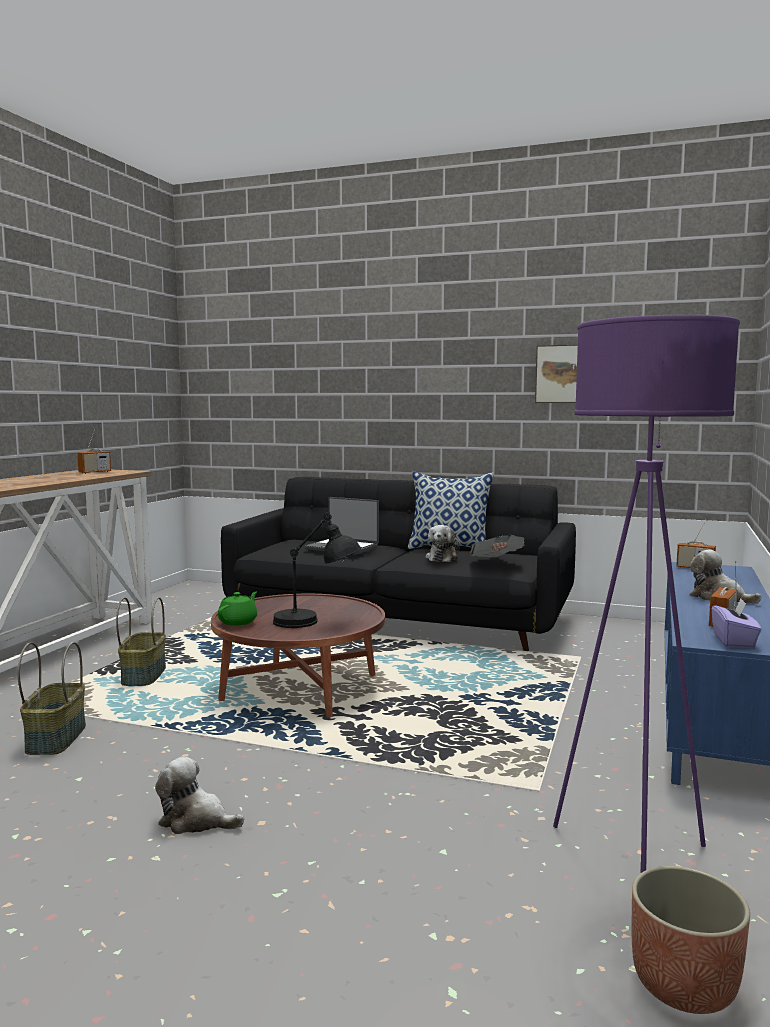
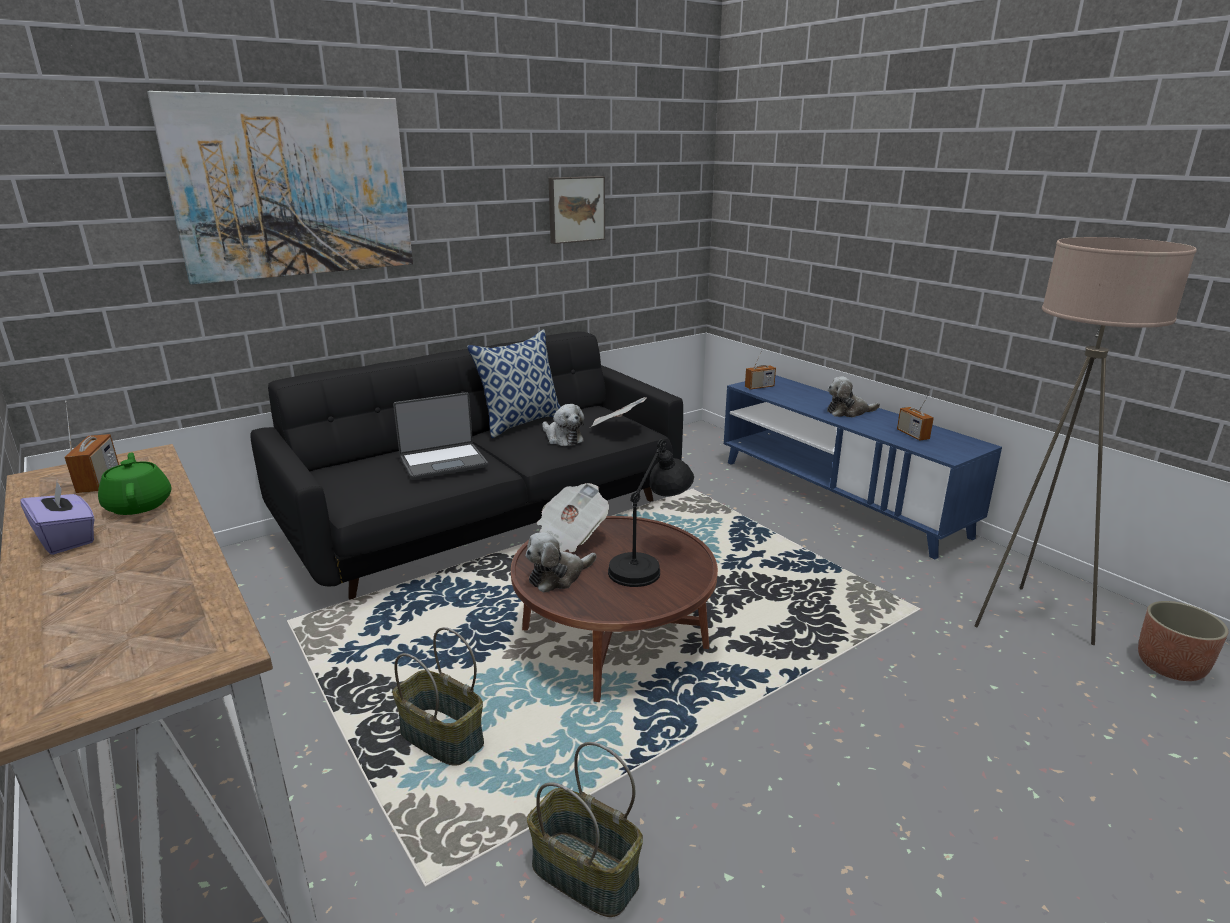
camera: 55 degrees left, 15 degrees up
plush toy [155,757,244,834] -> plush toy moved to [525,532,596,593]
green teapot [218,592,257,626] -> green teapot moved to [98,452,171,515]
purple floor lamp [553,315,740,873] -> beige floor lamp [974,237,1197,645]
purple tissue box [712,599,762,648] -> purple tissue box moved to [20,482,95,555]
none -> picture [147,91,413,285]
none -> newspaper [537,483,609,552]

